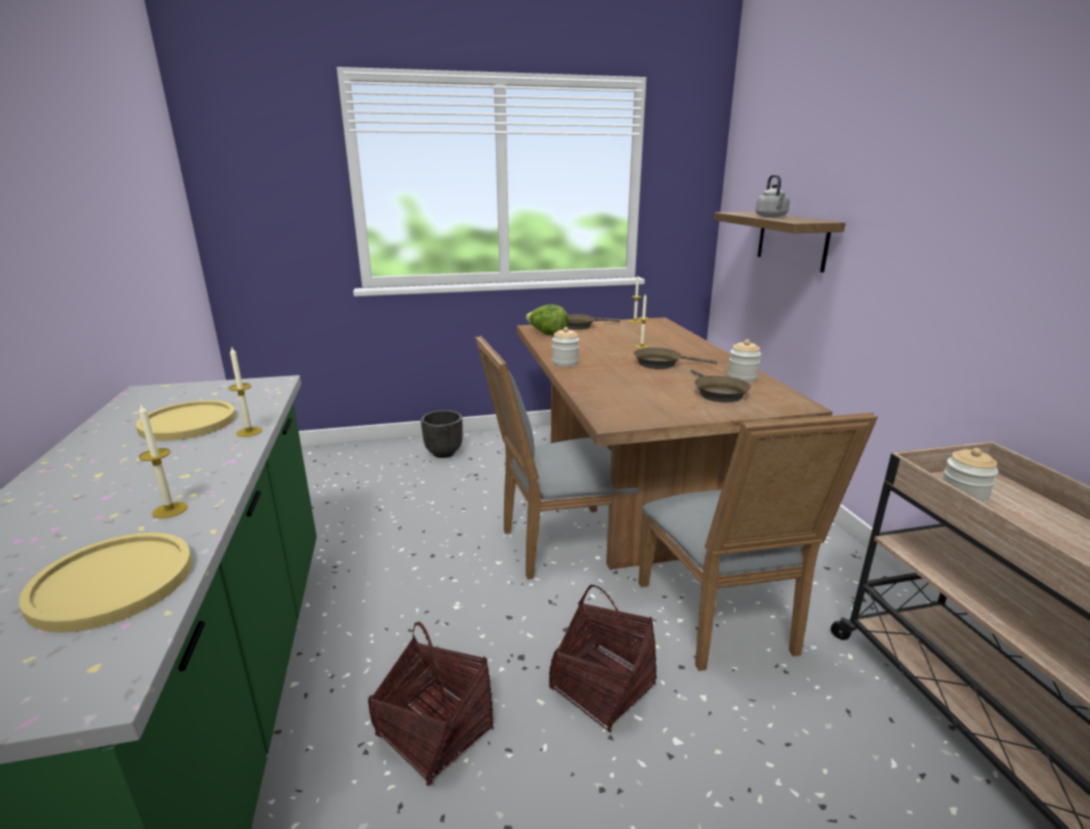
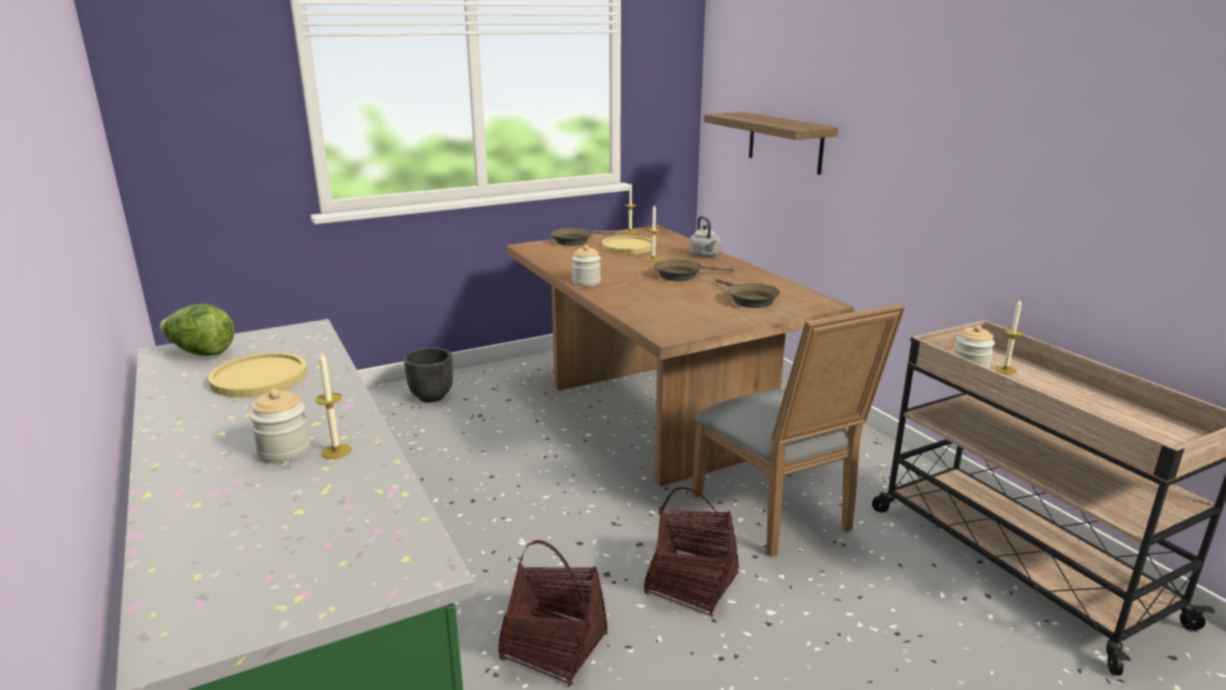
camera: 15 degrees left, 0 degrees up
yellow plate [19,532,192,633] -> yellow plate moved to [602,236,652,254]
candle [229,346,262,437] -> candle moved to [995,300,1023,374]
grey chair [475,335,640,579] -> none
lettuce [526,304,568,336] -> lettuce moved to [160,304,235,356]
jar [728,339,761,382] -> jar moved to [249,389,311,463]
grey kettle [755,175,790,217] -> grey kettle moved to [689,216,721,257]

